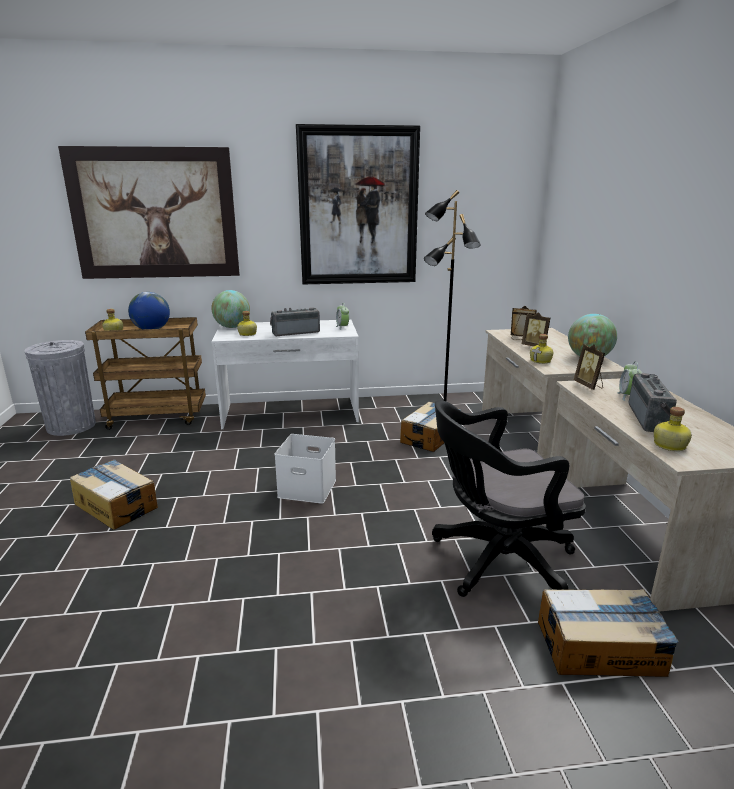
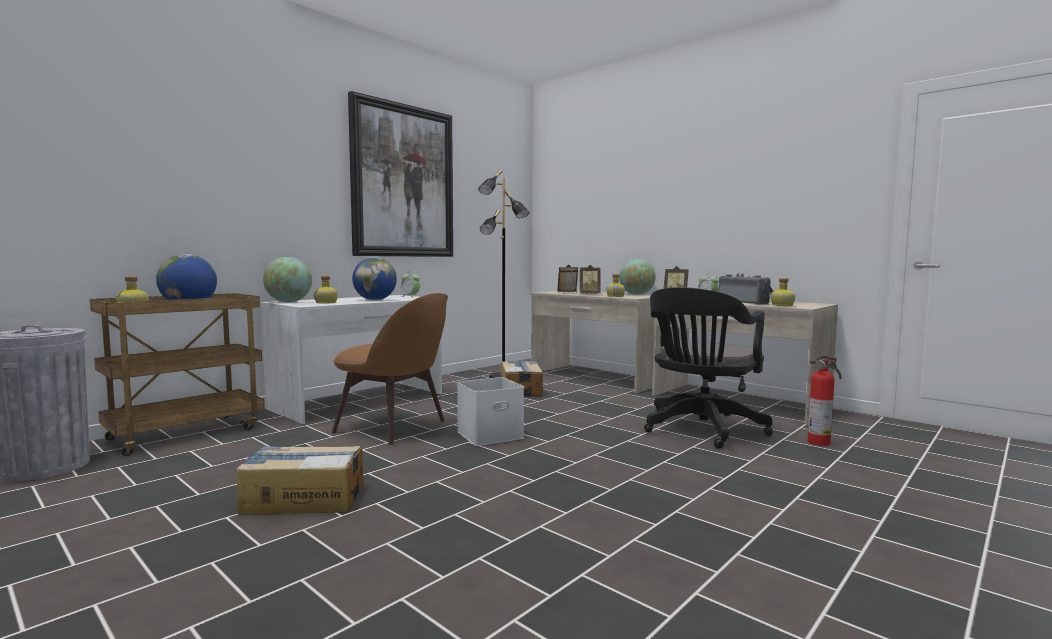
camera: 40 degrees left, 15 degrees down
picture [58,146,240,279] -> none
radio [270,308,320,336] -> globe [352,257,397,300]
cardboard box [538,589,679,677] -> fire extinguisher [807,356,842,446]
none -> brown chair [332,293,448,445]

